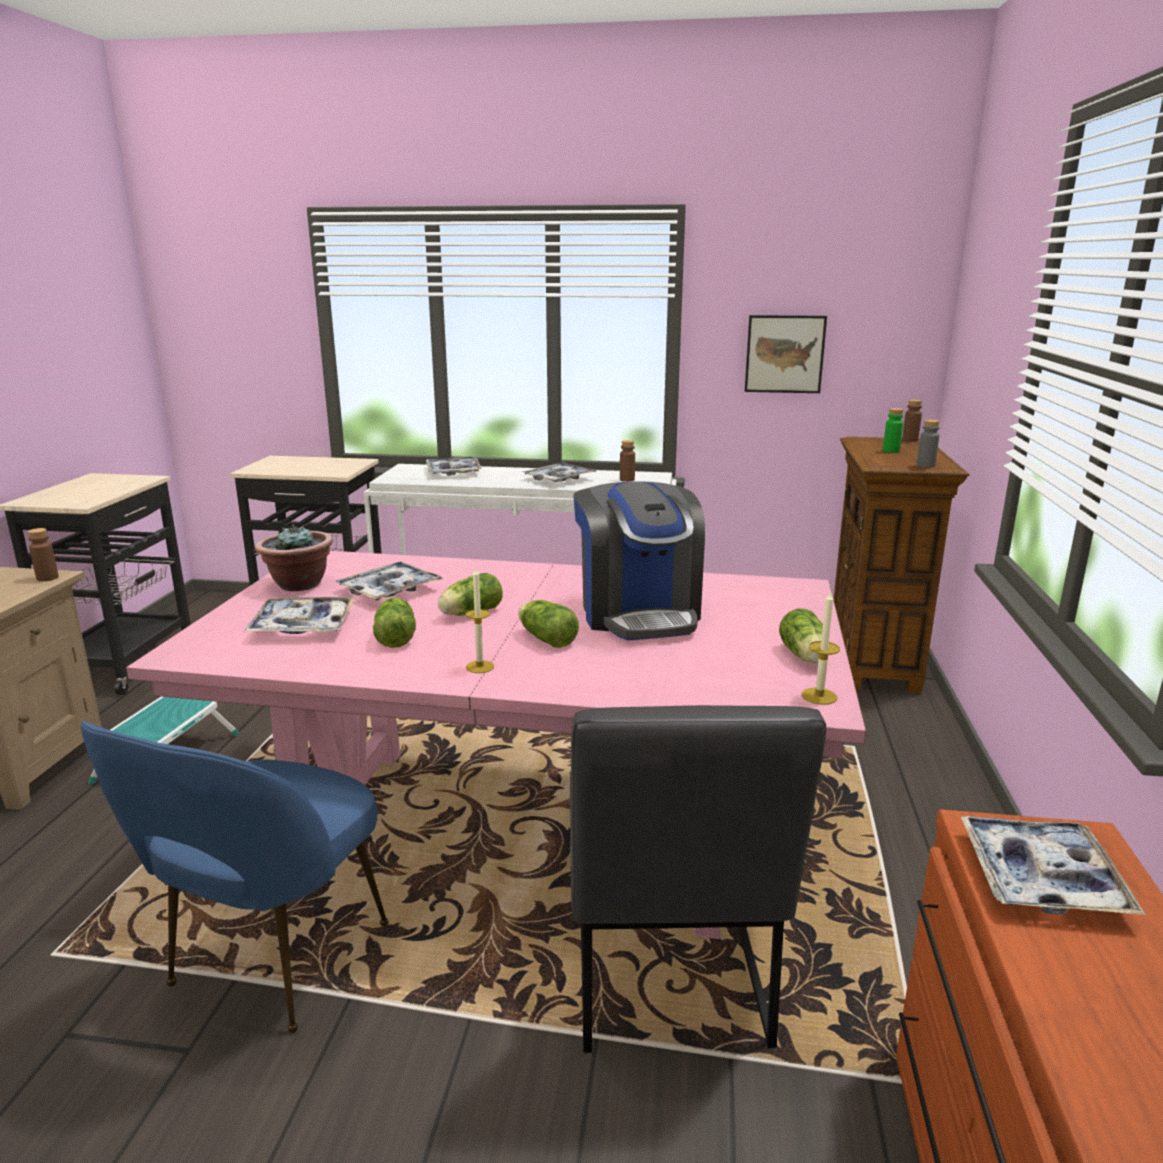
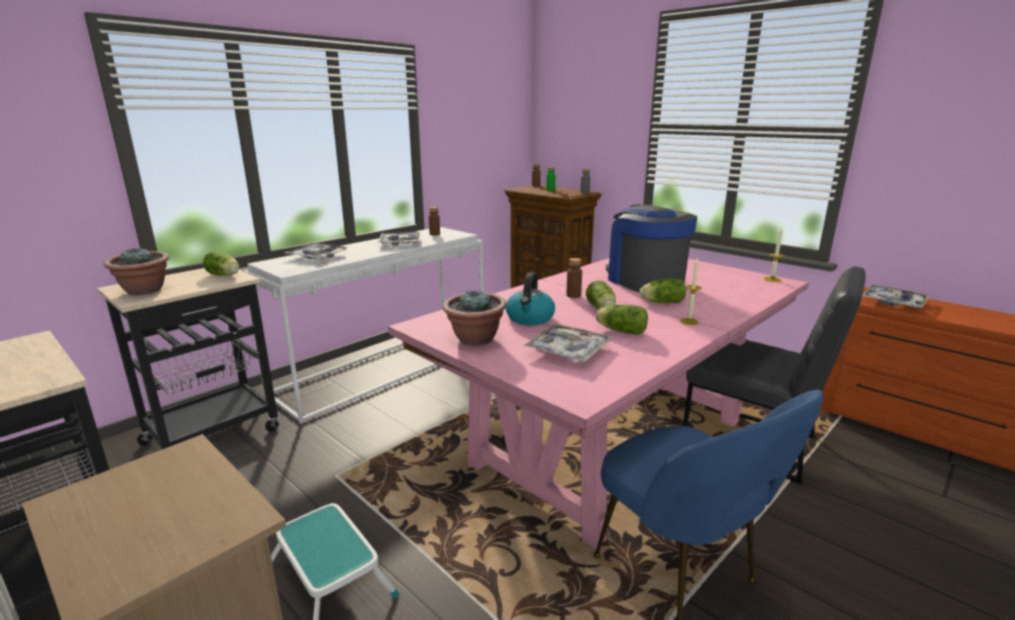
camera: 55 degrees left, 0 degrees up
brown bottle [28,528,59,581] -> brown bottle moved to [566,258,582,298]
tray [335,561,443,600] -> kettle [506,272,555,325]
coffee machine [573,481,705,640] -> coffee machine turned 135 degrees counterclockwise [606,205,697,292]
picture [745,315,827,393] -> none
lettuce [779,609,823,663] -> lettuce moved to [203,251,239,276]
none -> potted plant [104,248,169,295]

